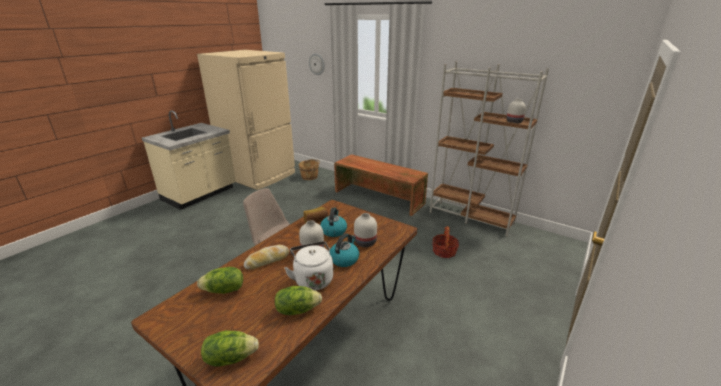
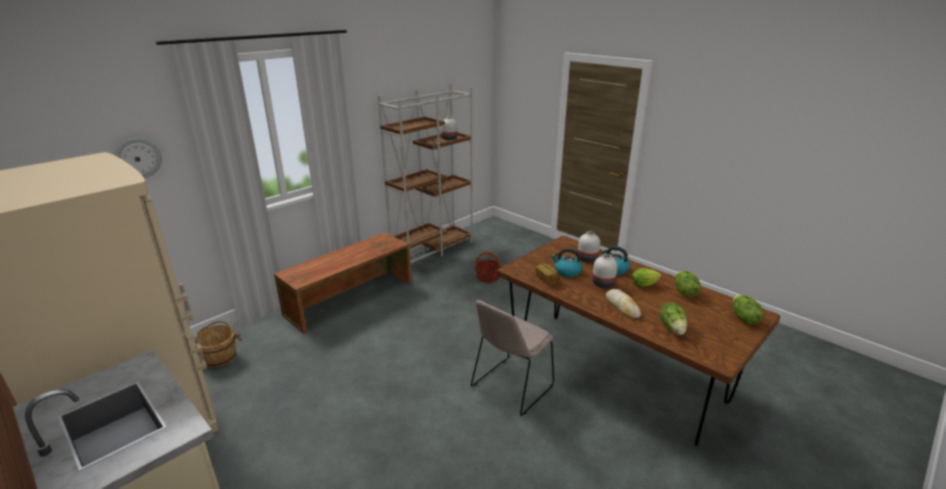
camera: 80 degrees left, 0 degrees up
white kettle [284,241,333,291] -> lettuce [632,269,661,287]

